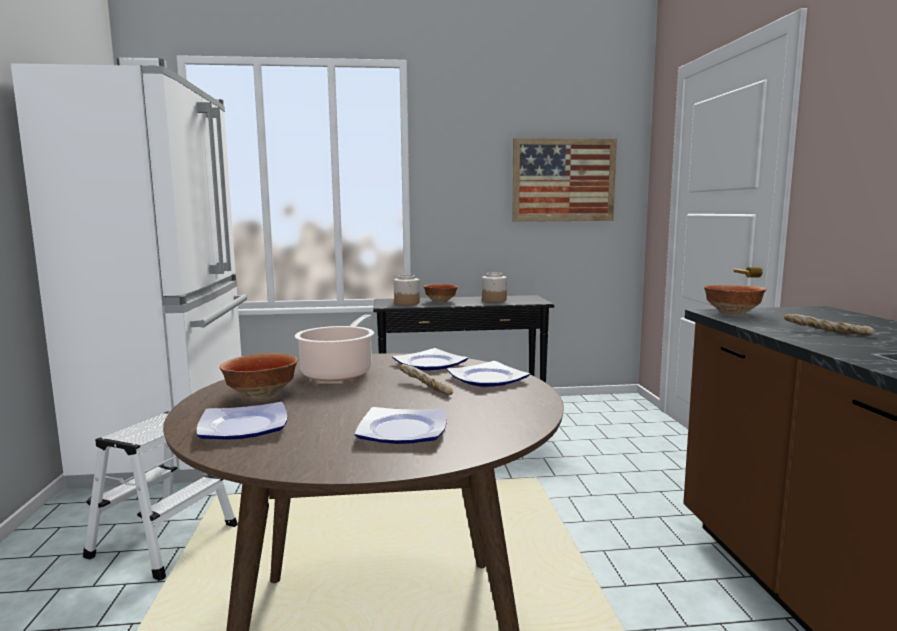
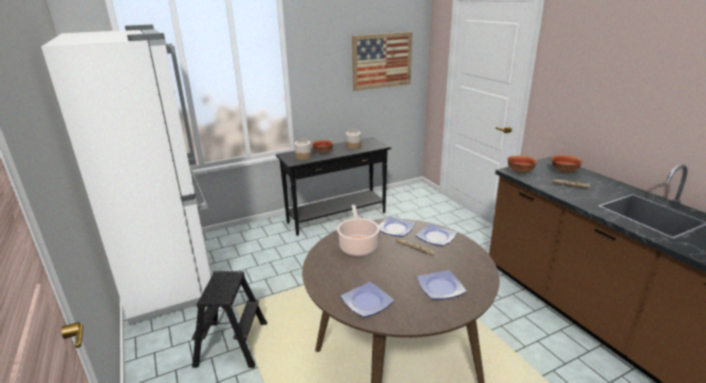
camera: 20 degrees left, 15 degrees up
white step ladder [83,411,238,580] -> black step ladder [192,271,267,368]
bowl [219,353,298,399] -> bowl moved to [551,155,583,174]

